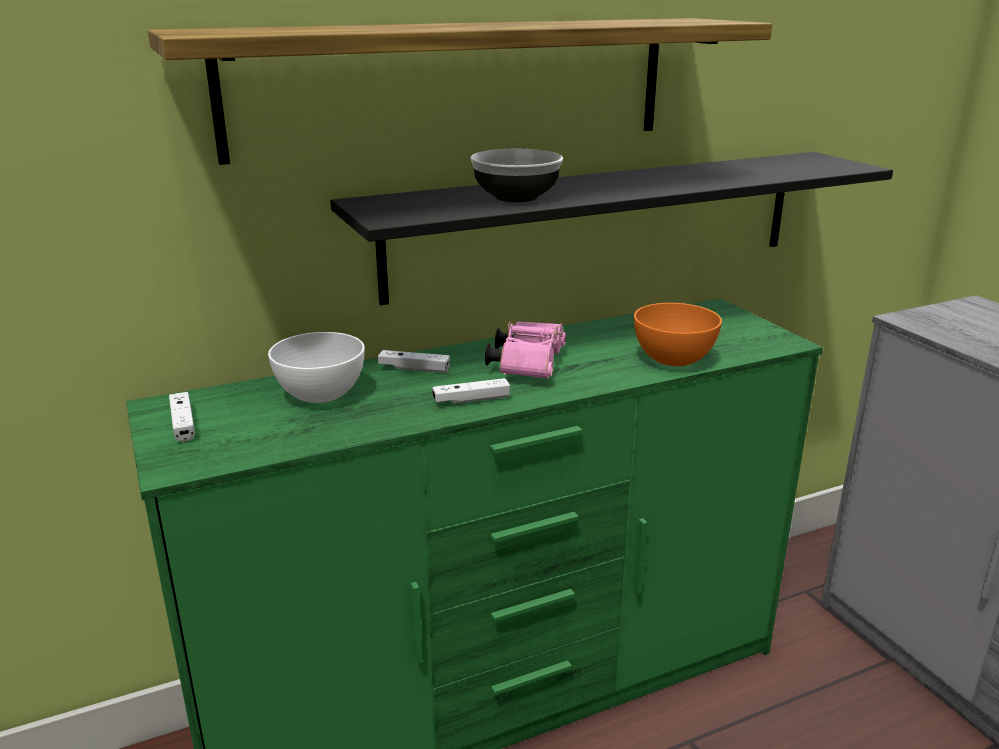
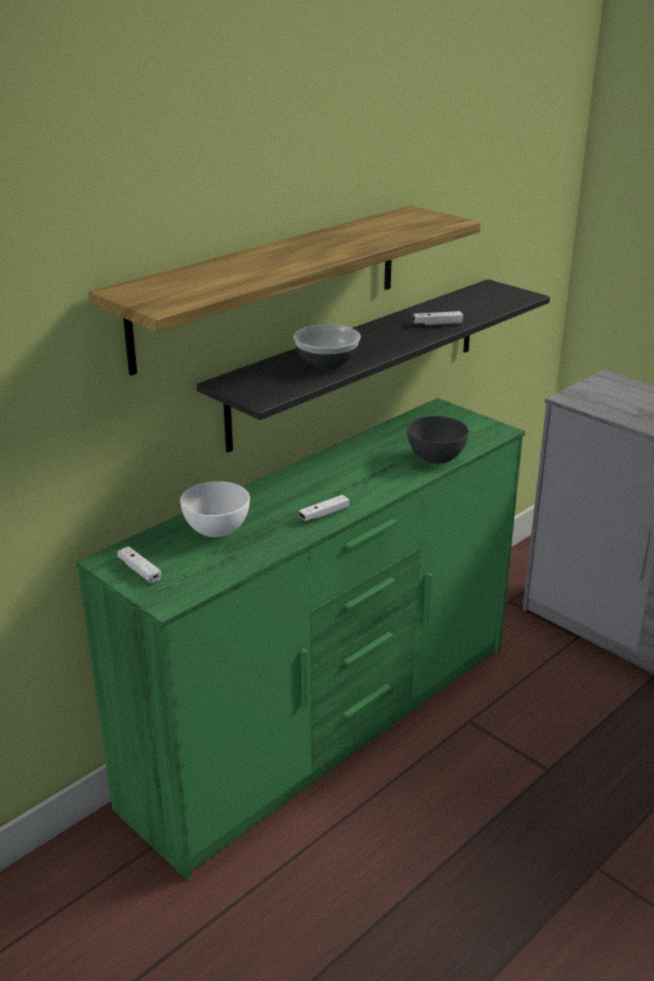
camera: 20 degrees left, 5 degrees up
white game controller [378,350,450,373] -> white game controller moved to [413,311,463,325]
pink binoculars [485,321,566,379] -> none
orange bowl [634,303,722,366] -> grey bowl [407,416,469,464]

